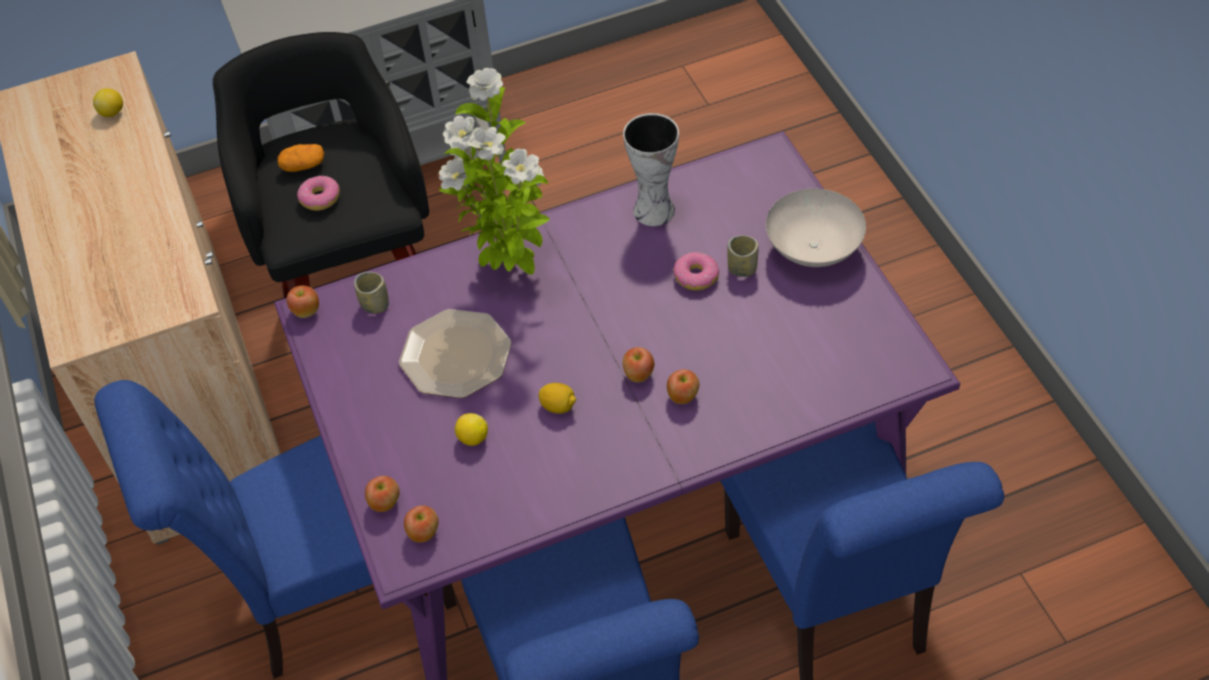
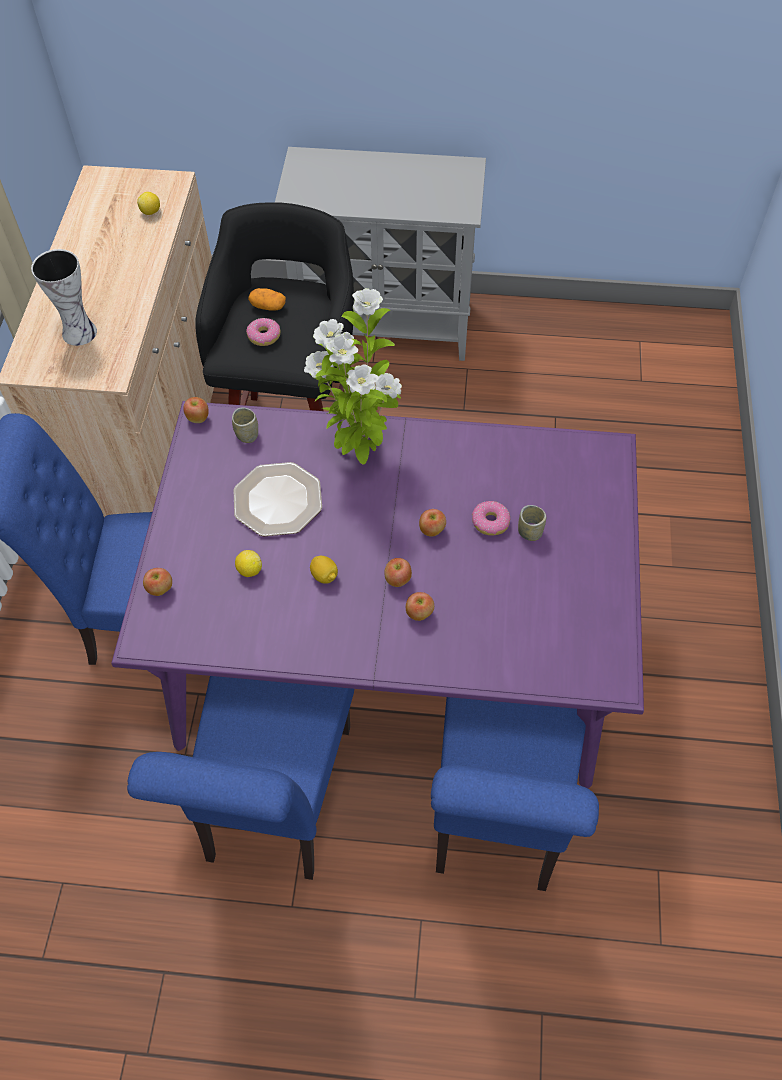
camera: 25 degrees right, 5 degrees up
apple [404,505,439,543] -> apple moved to [419,509,446,537]
vase [623,113,679,226] -> vase moved to [31,249,97,346]
white bowl [766,188,866,267] -> none

